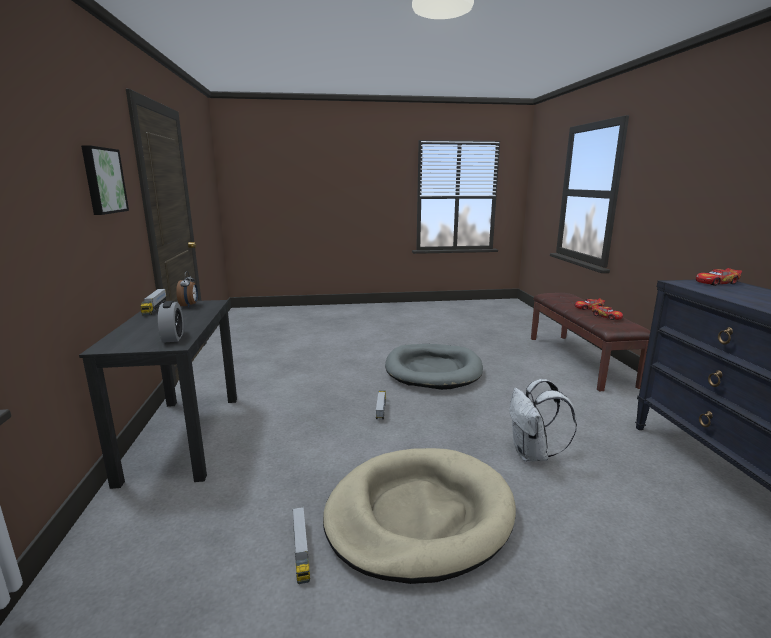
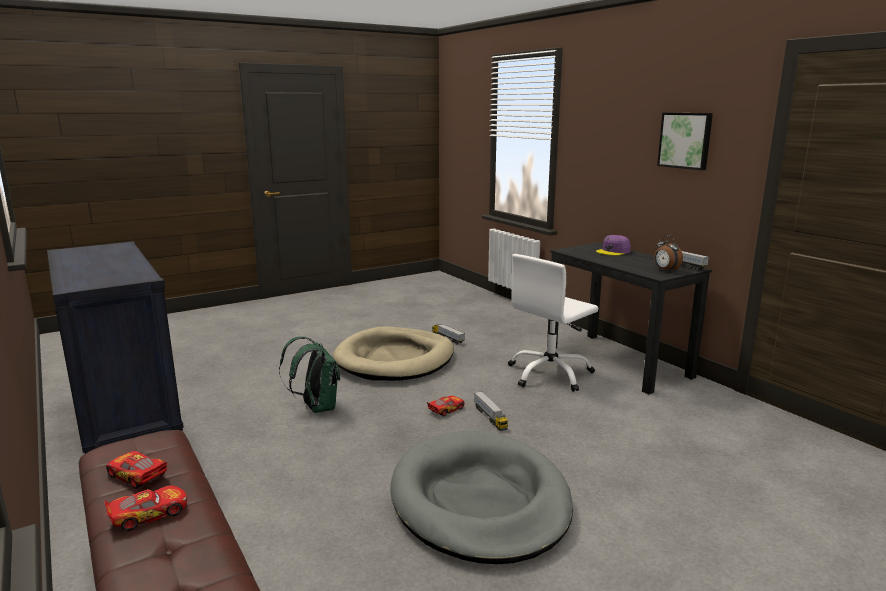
camera: 155 degrees right, 0 degrees up
alarm clock [158,301,184,343] -> none
white backpack [509,379,577,462] -> green backpack [279,337,340,413]
toy car [696,268,742,286] -> toy car moved to [427,395,464,417]
none -> white office chair [508,254,599,392]
none -> purple cap [596,235,631,256]

